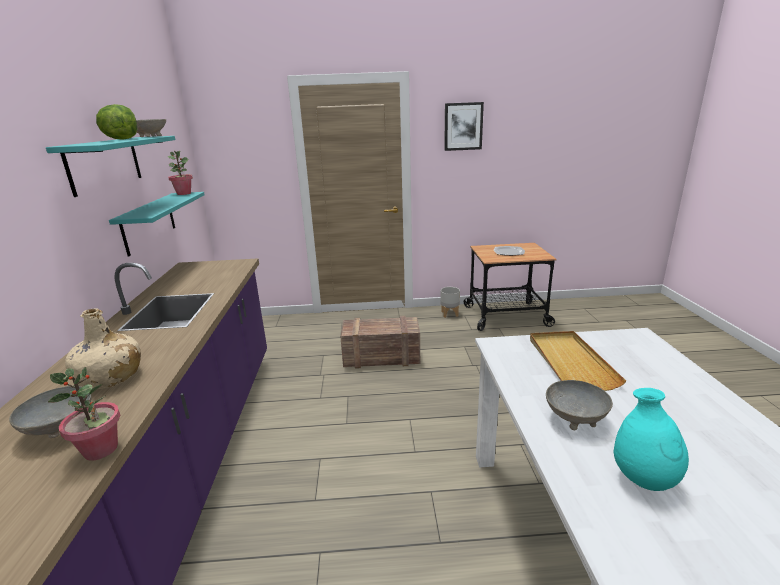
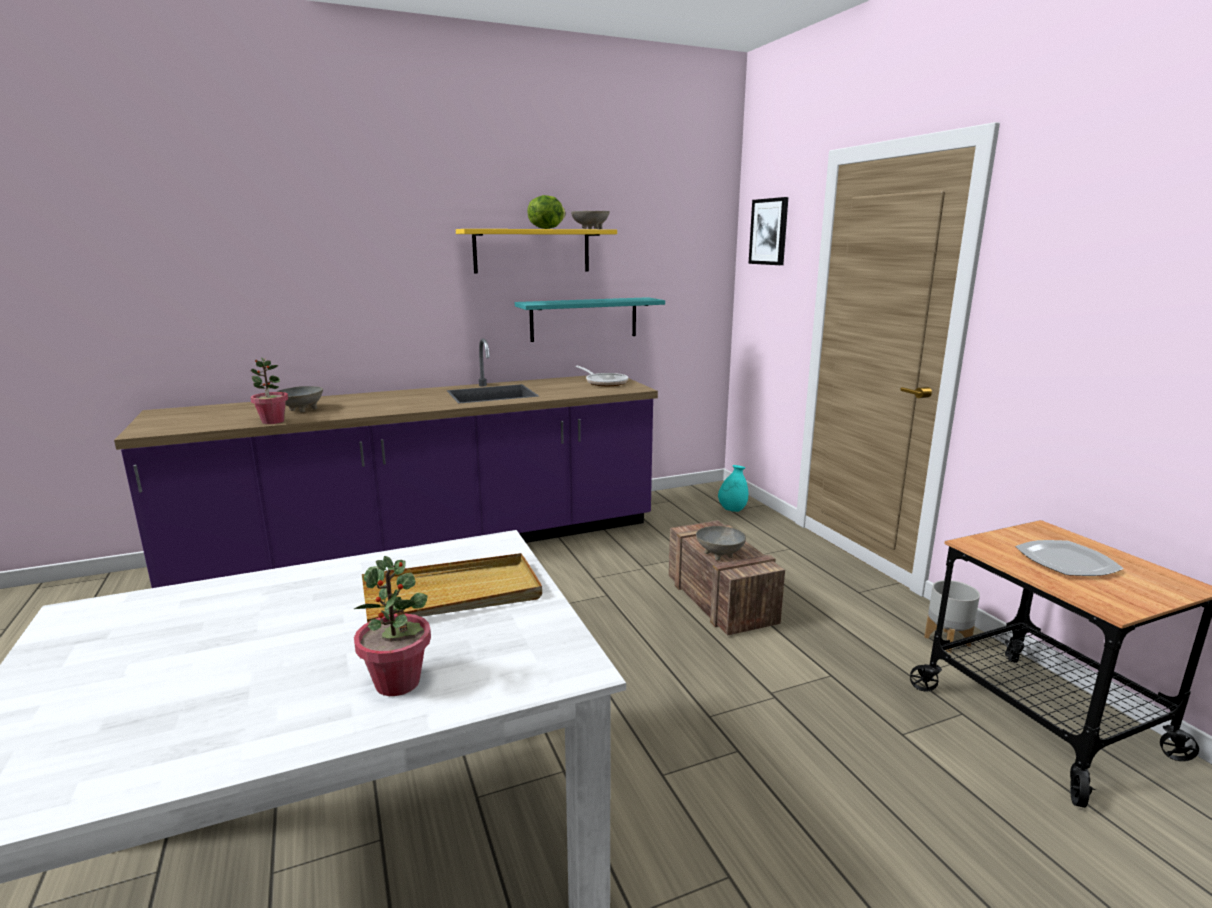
camera: 70 degrees right, 5 degrees down
turquoise shelf [46,136,176,197] -> yellow shelf [456,229,617,274]
beige bottle [65,308,141,389] -> none
potted plant [168,151,193,195] -> potted plant moved to [354,556,431,696]
picture [444,102,484,151] -> picture moved to [748,197,788,265]
grey bowl [546,380,613,430] -> grey bowl moved to [696,526,746,561]
turquoise vase [613,388,689,491] -> turquoise vase moved to [718,465,748,512]
none -> frying pan [576,366,628,386]

